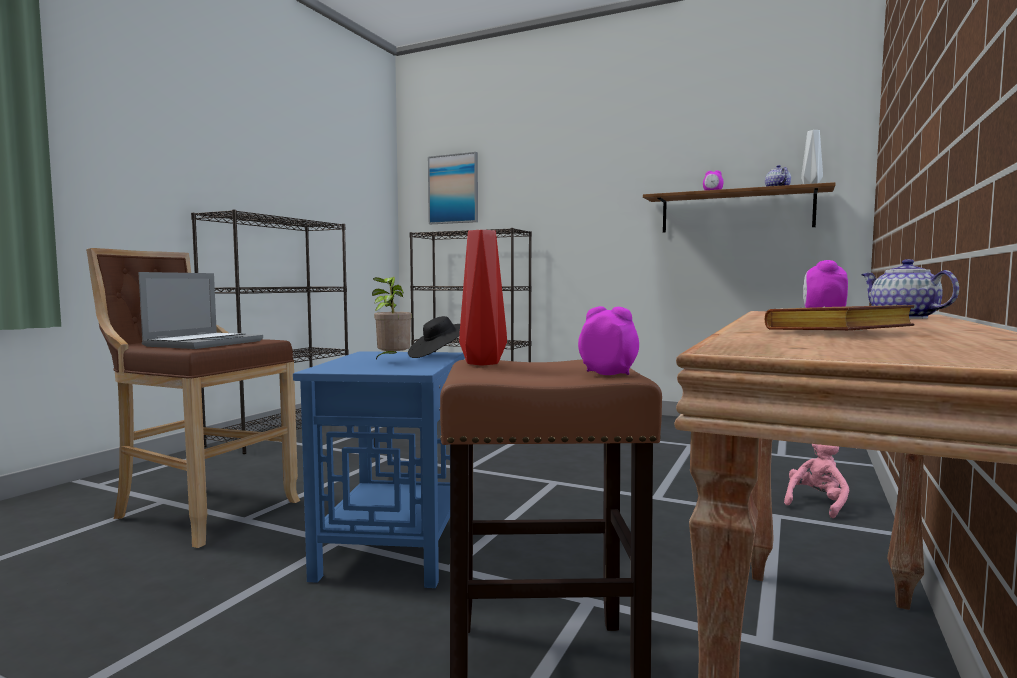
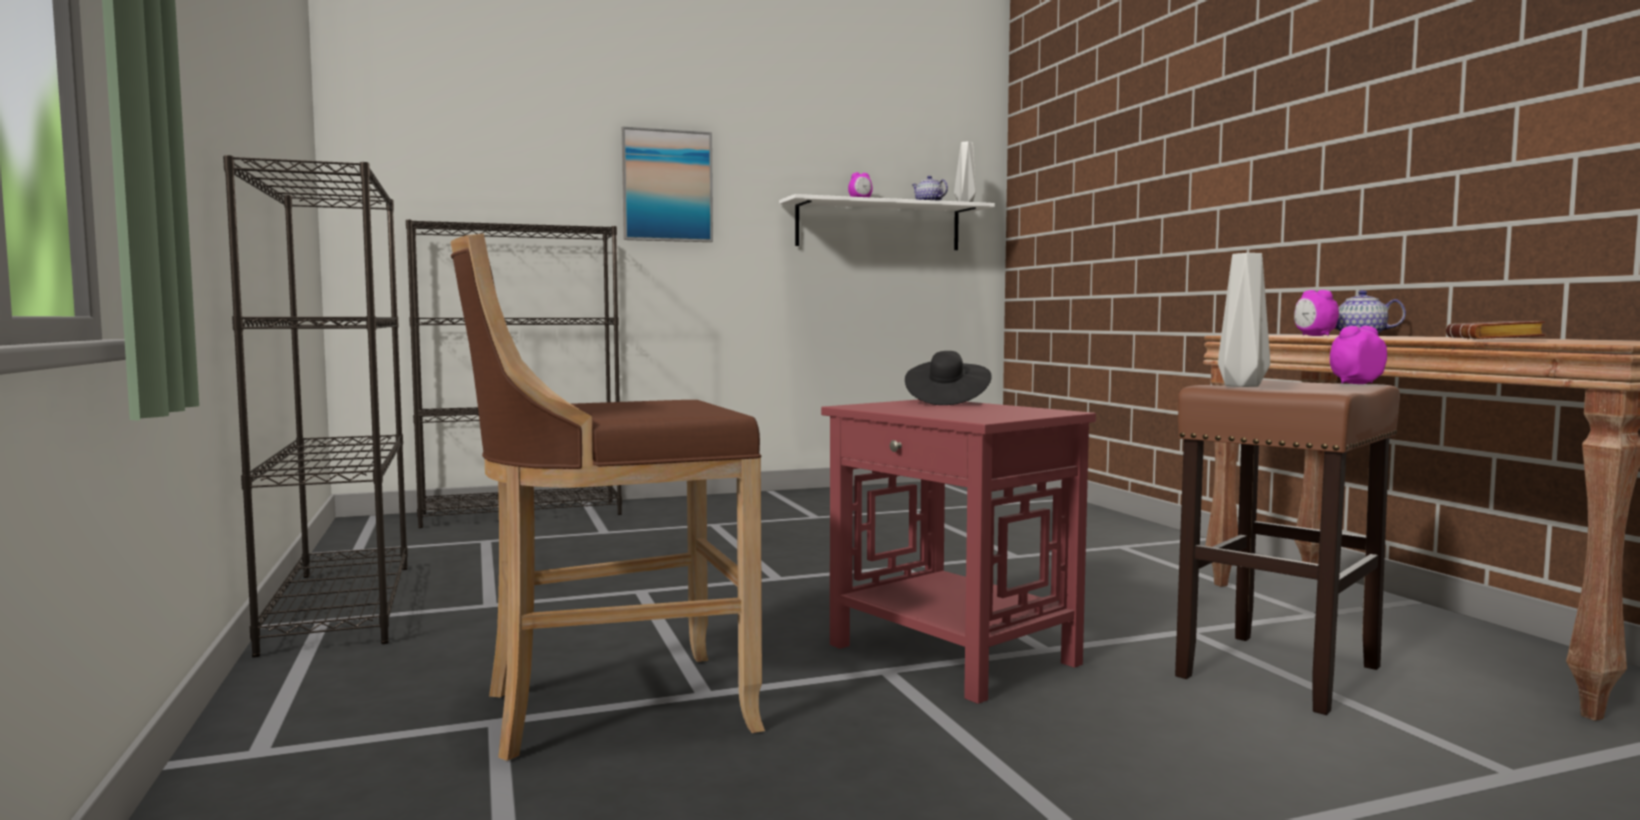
camera: 45 degrees left, 0 degrees up
laptop [138,272,263,349] -> none
blue side table [293,351,465,588] -> red side table [821,399,1096,704]
potted plant [372,276,412,359] -> none
picture [428,152,478,224] -> picture moved to [622,126,713,242]
red vase [459,230,507,365] -> grey vase [1218,253,1270,387]
brown shelf [643,182,835,233] -> white shelf [779,194,995,250]
pink plush toy [784,444,849,518] -> none

